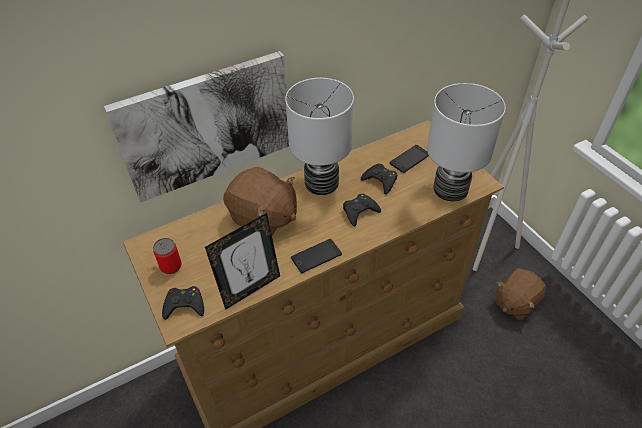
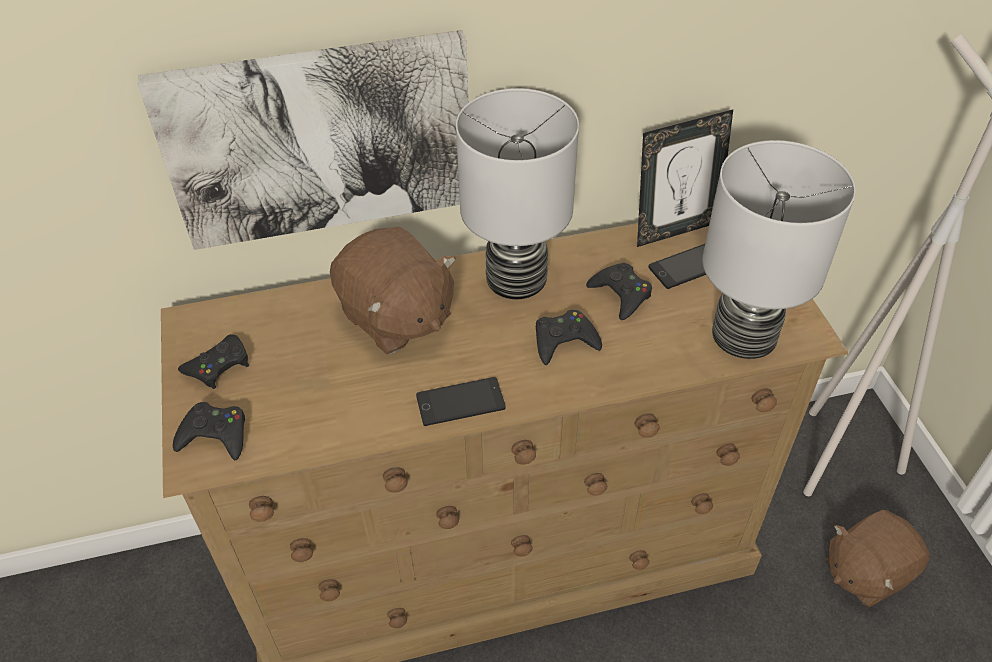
camera: 15 degrees right, 0 degrees up
can [153,238,182,274] -> black game controller [178,334,249,389]
picture frame [205,213,280,310] -> picture frame moved to [637,110,733,247]

